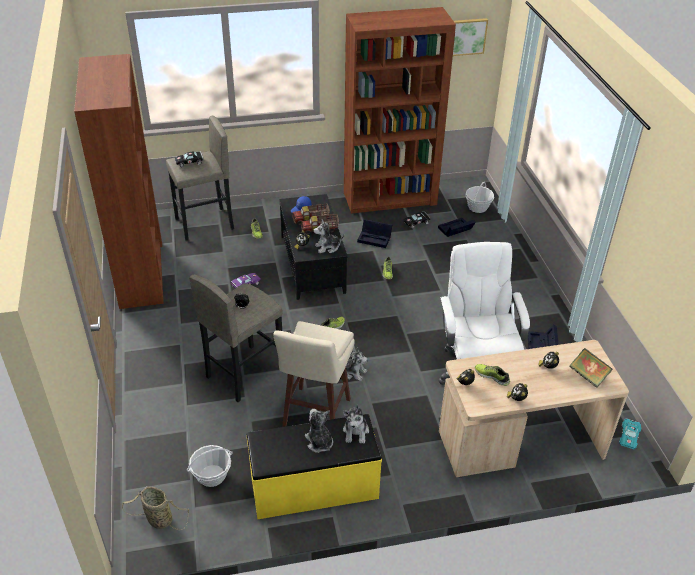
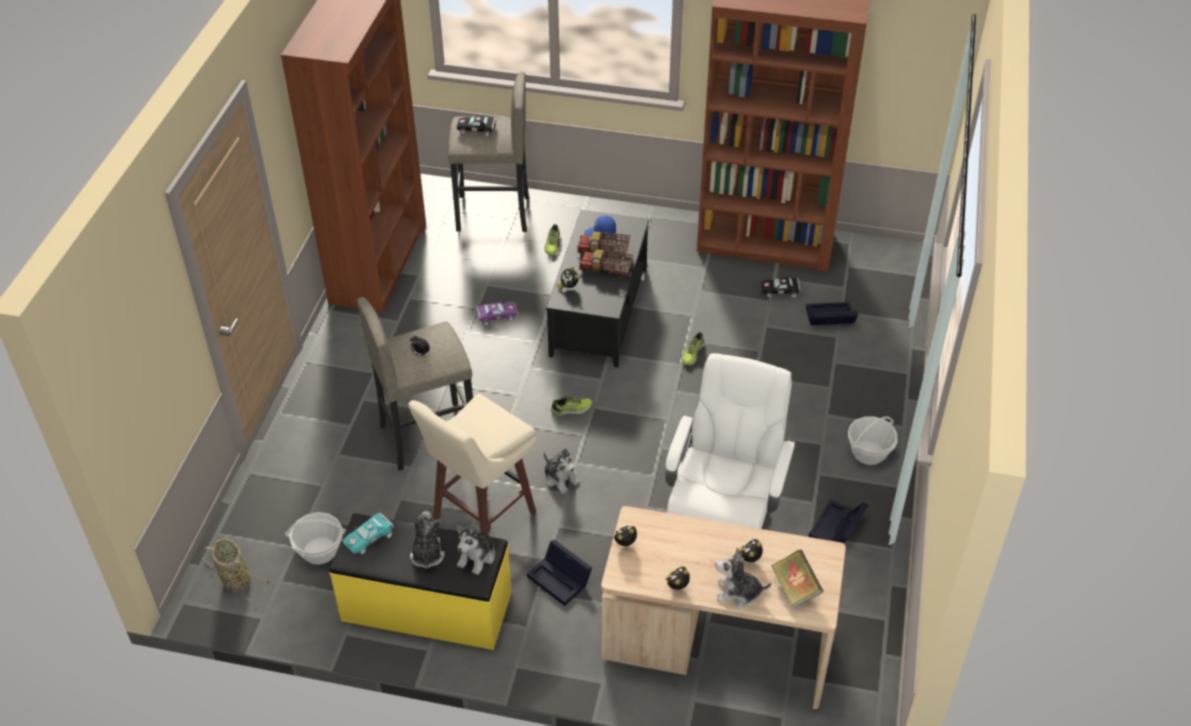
camera: 25 degrees right, 5 degrees up
plush toy [313,220,344,253] -> plush toy moved to [716,547,771,608]
black storage box [357,219,392,248] -> black storage box moved to [527,539,592,606]
picture [453,18,488,56] -> none
basket [465,182,494,213] -> basket moved to [848,416,897,465]
shoe [475,364,510,386] -> none
turquoise toy car [619,418,642,449] -> turquoise toy car moved to [343,512,394,555]

